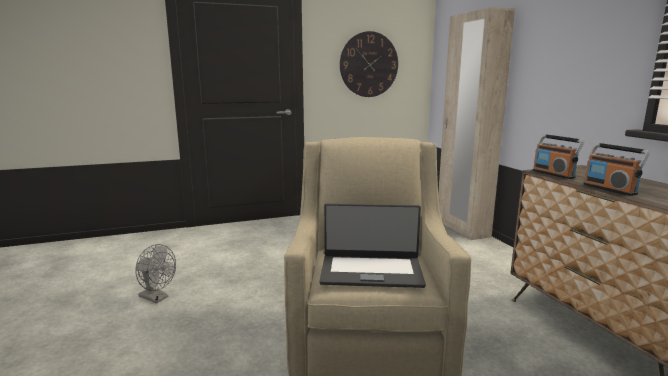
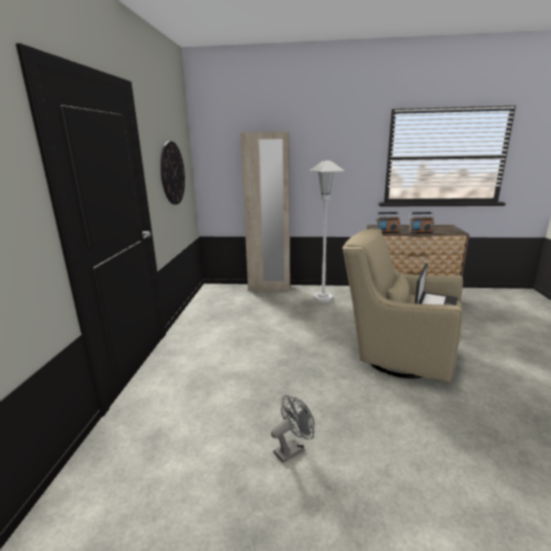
camera: 65 degrees left, 5 degrees up
none -> white floor lamp [310,161,344,302]

